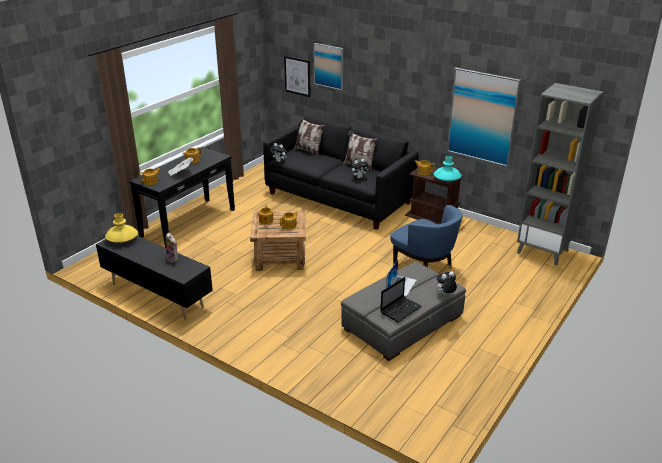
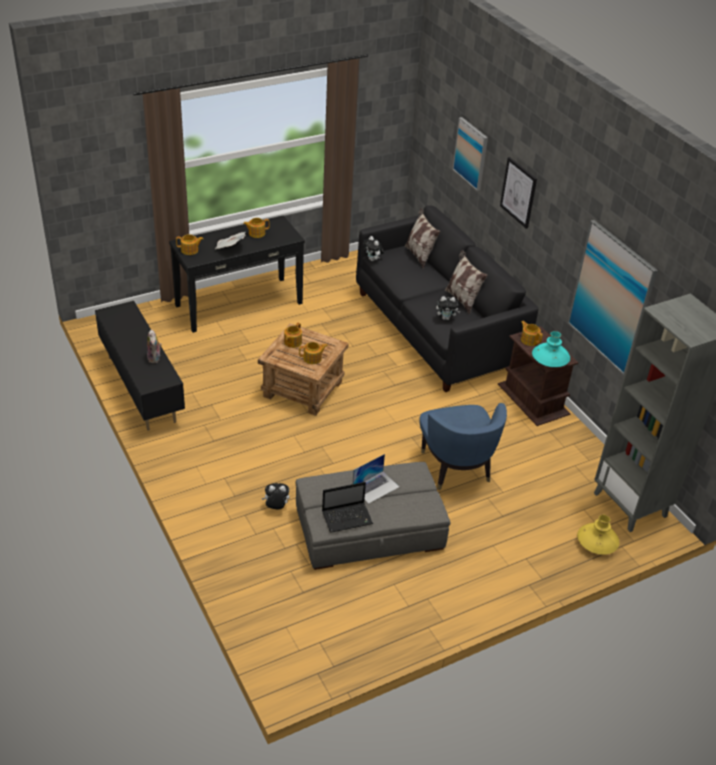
camera: 25 degrees right, 10 degrees up
yellow vase [105,213,138,243] -> yellow vase moved to [577,515,619,555]
picture [284,56,311,97] -> picture moved to [500,157,537,229]
plush toy [436,271,457,294] -> plush toy moved to [262,483,289,509]

